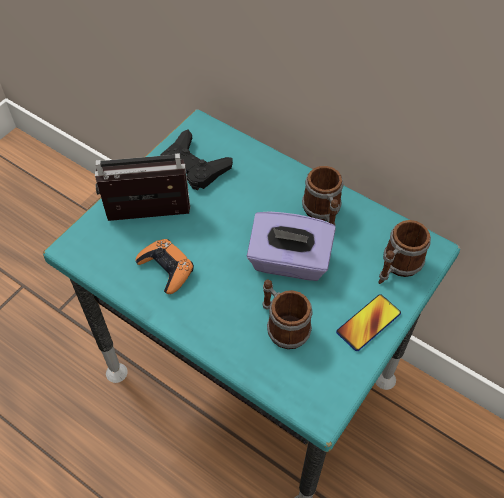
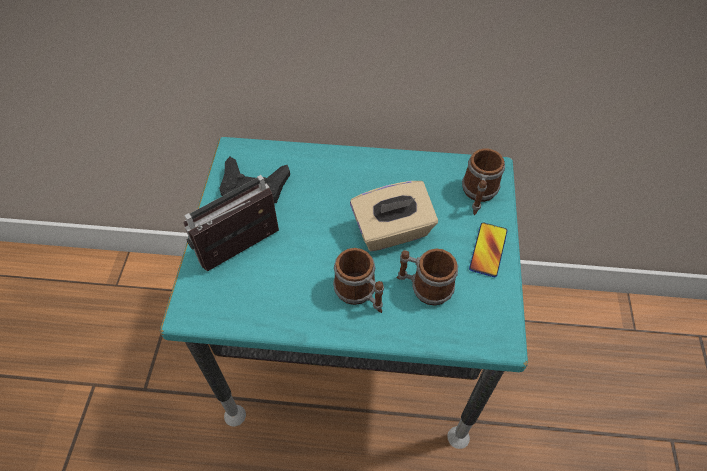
camera: 30 degrees left, 0 degrees up
orange game controller [136,239,194,294] -> none
purple tissue box [247,211,336,281] -> beige tissue box [350,181,438,252]
mug [302,166,343,225] -> mug moved to [333,248,384,313]

